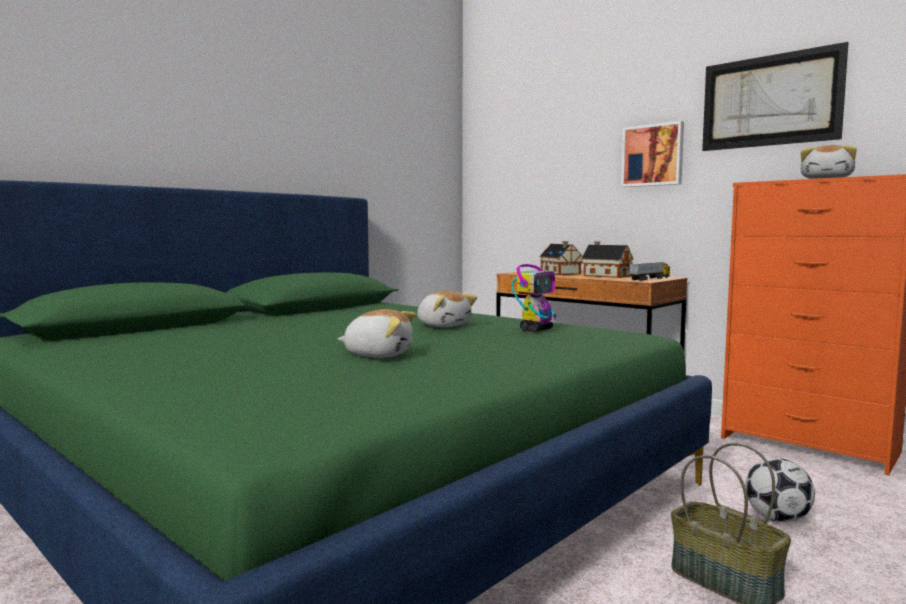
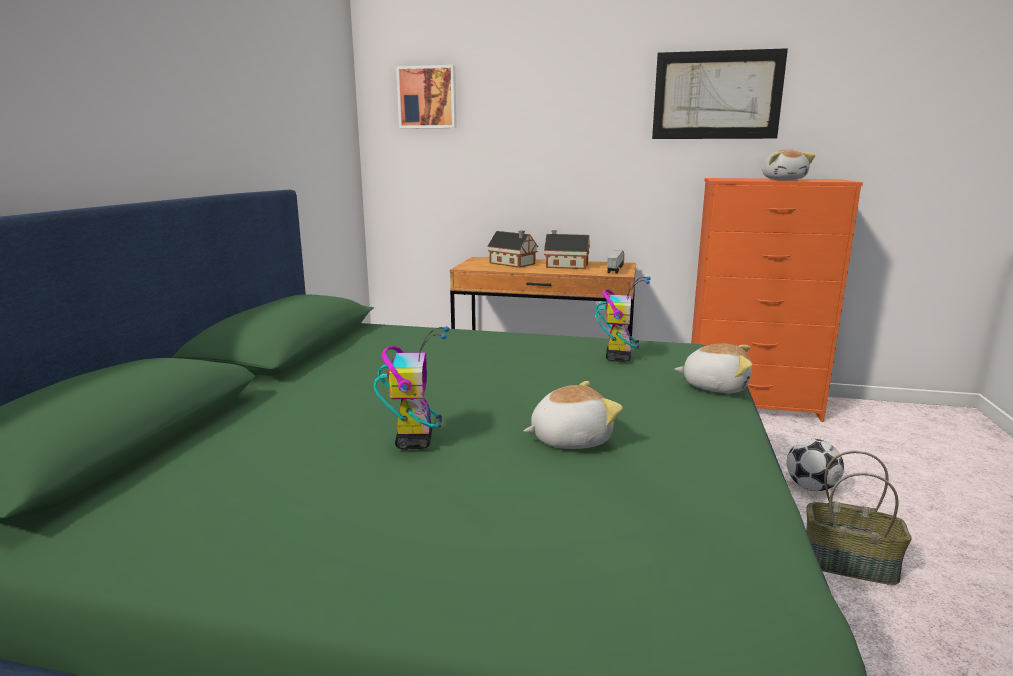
camera: 30 degrees left, 10 degrees up
plush toy [417,291,477,327] -> plush toy moved to [675,344,752,393]
picture [621,121,684,187] -> picture moved to [396,65,457,129]
none -> toy robot [374,326,449,450]

